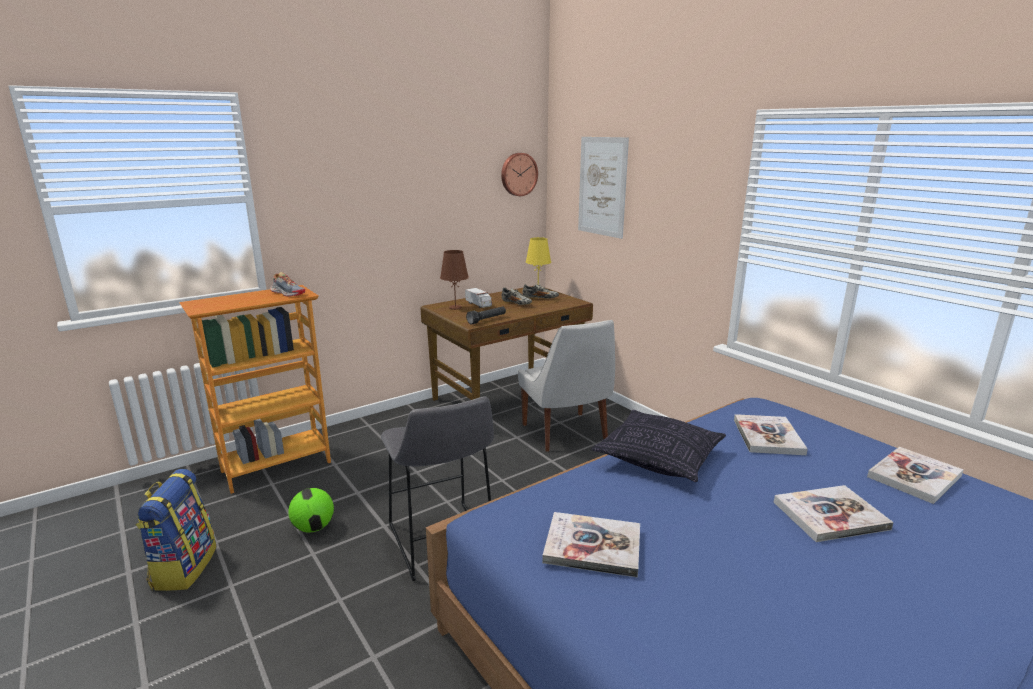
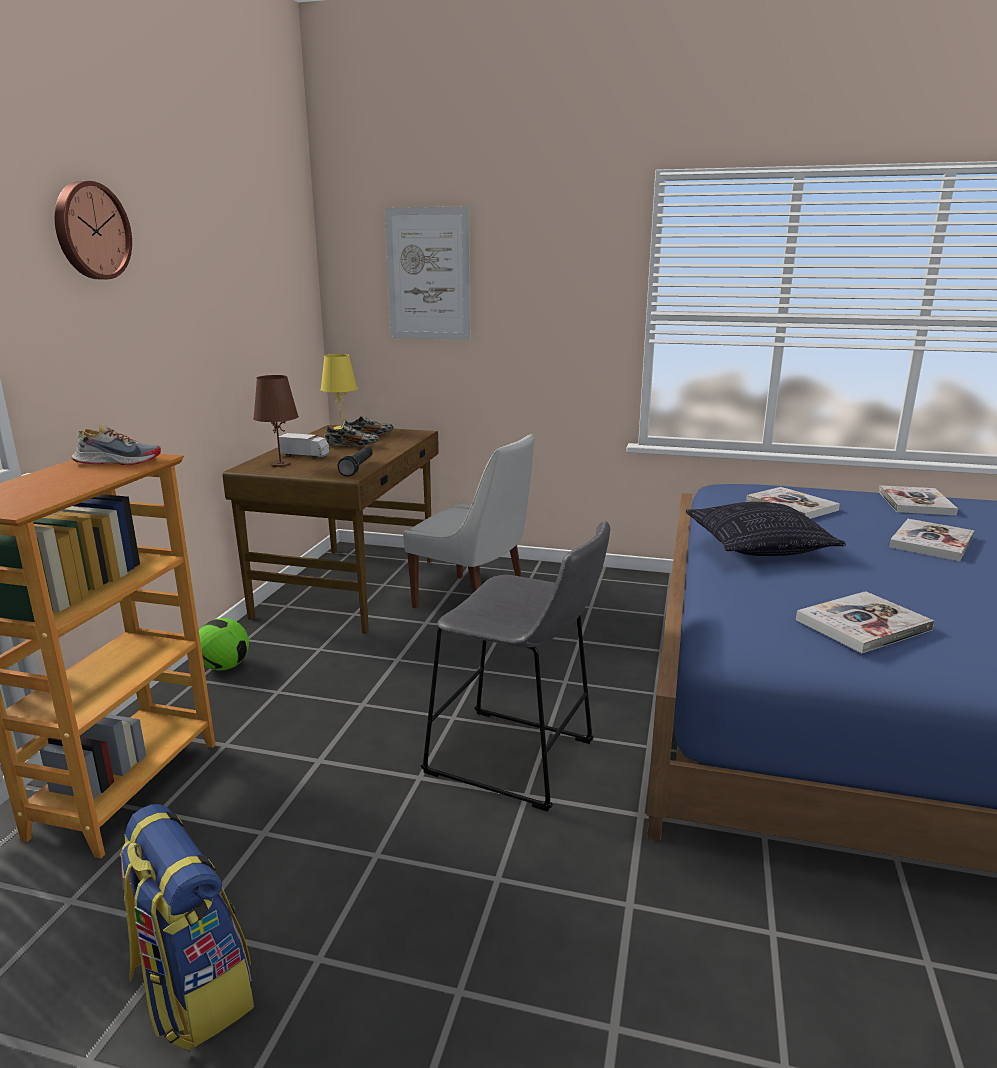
camera: 40 degrees left, 0 degrees up
football [288,488,334,532] -> football moved to [199,618,249,670]
wall clock [501,153,538,196] -> wall clock moved to [54,181,132,279]

